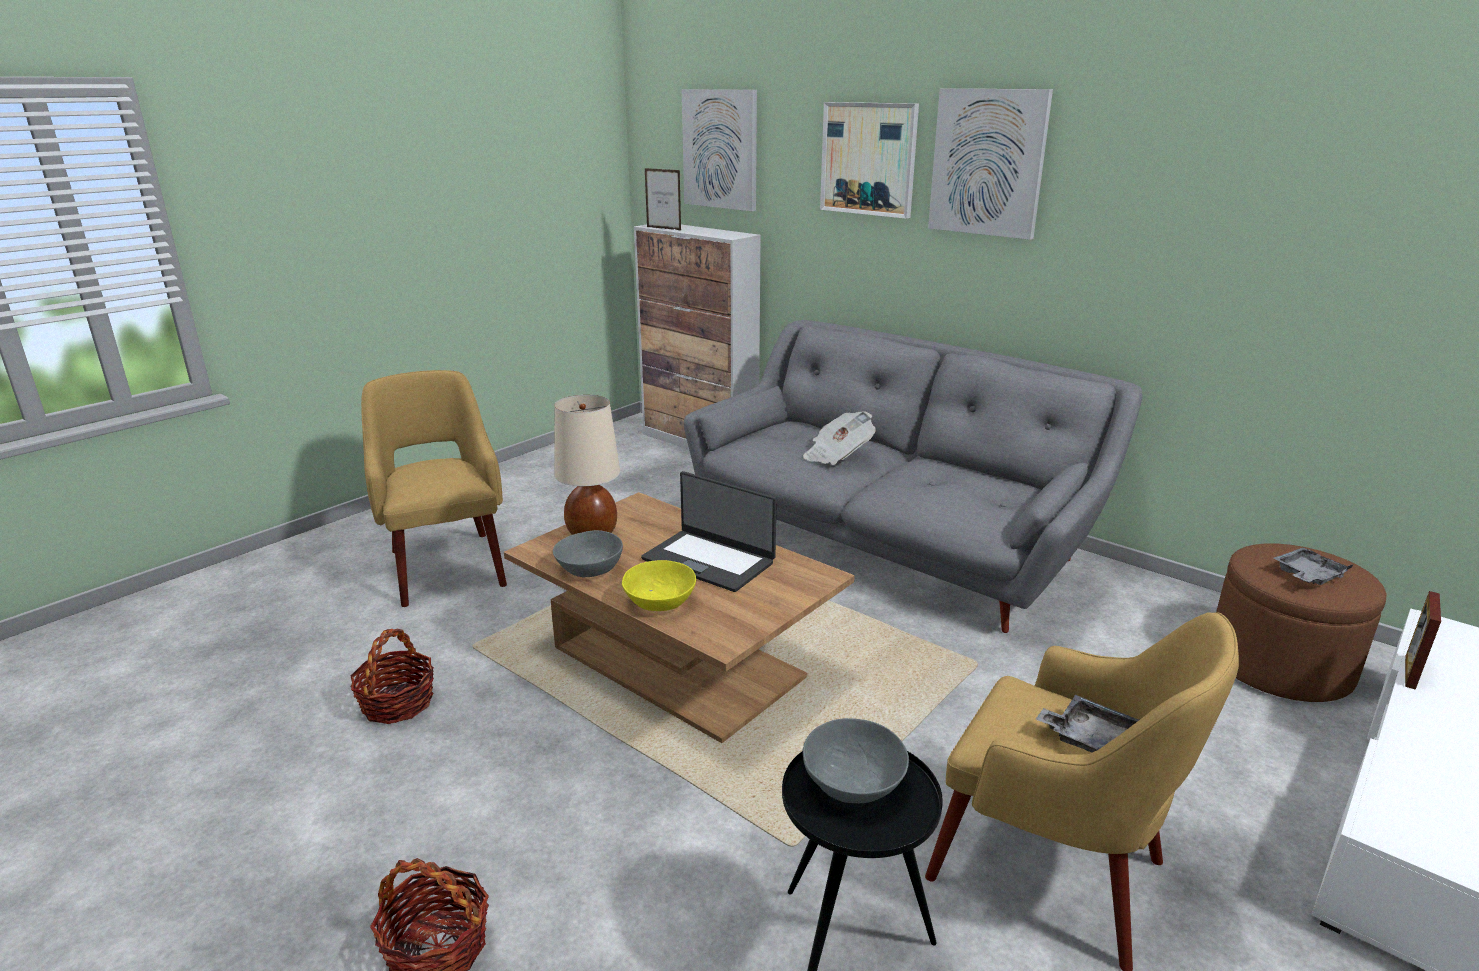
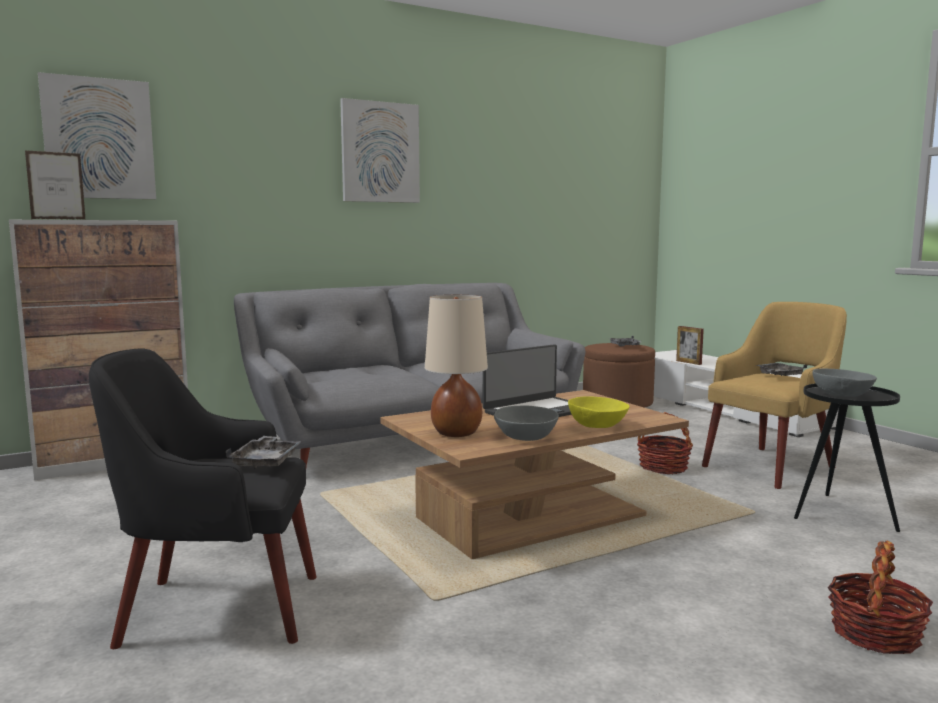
camera: 70 degrees left, 15 degrees down
basket [351,629,434,724] -> basket moved to [637,412,693,474]
yellow armchair [361,370,507,607] -> black armchair [89,348,317,649]
newspaper [803,411,876,465] -> none
picture [820,102,919,219] -> none
none -> grey tray [225,436,302,469]

